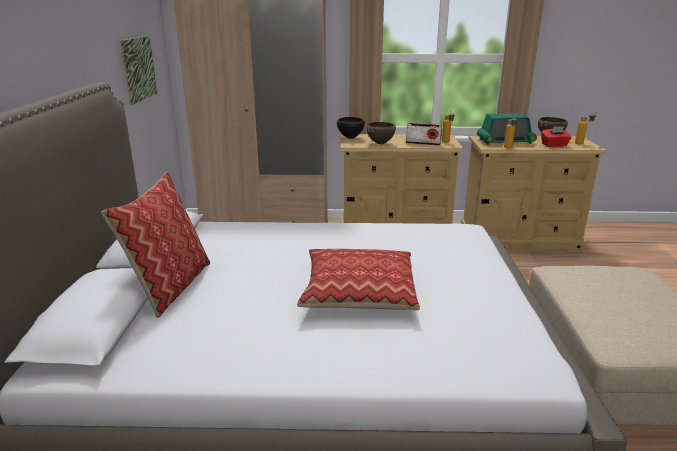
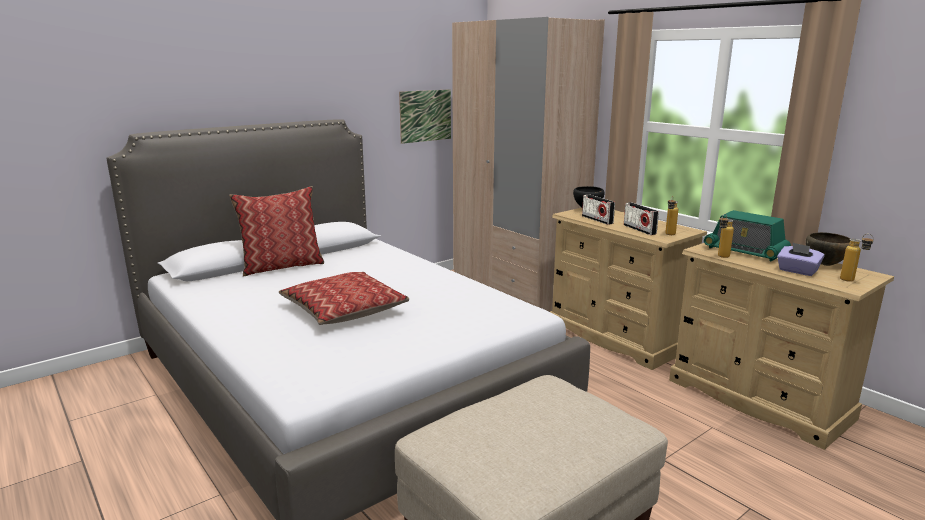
camera: 50 degrees right, 5 degrees down
brown bowl [367,122,396,144] -> radio [582,194,615,225]
red tissue box [541,126,572,147] -> purple tissue box [777,243,825,276]

